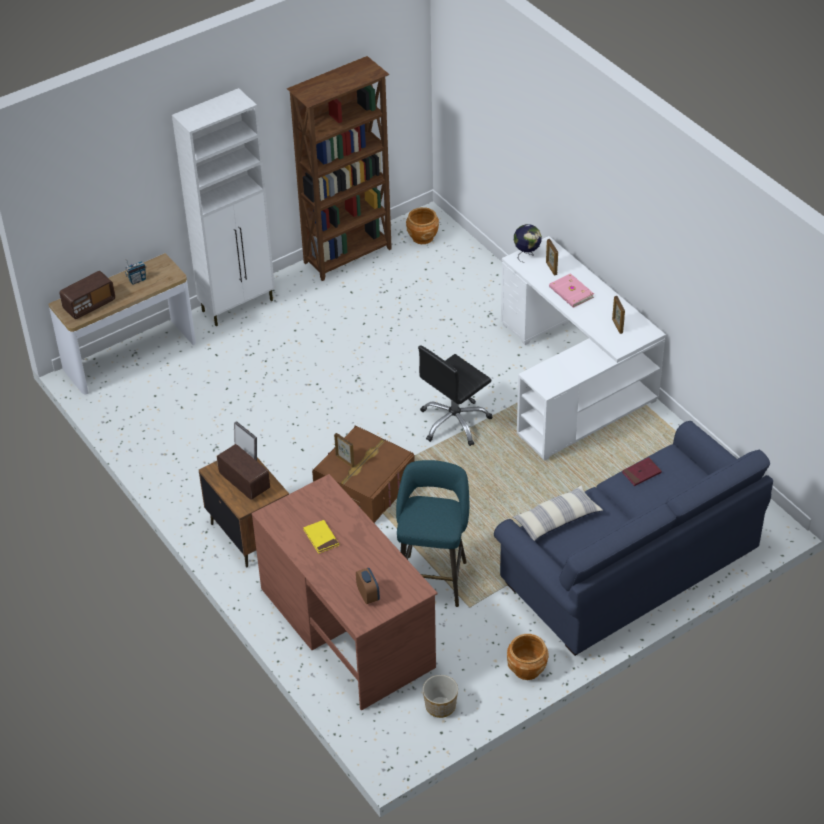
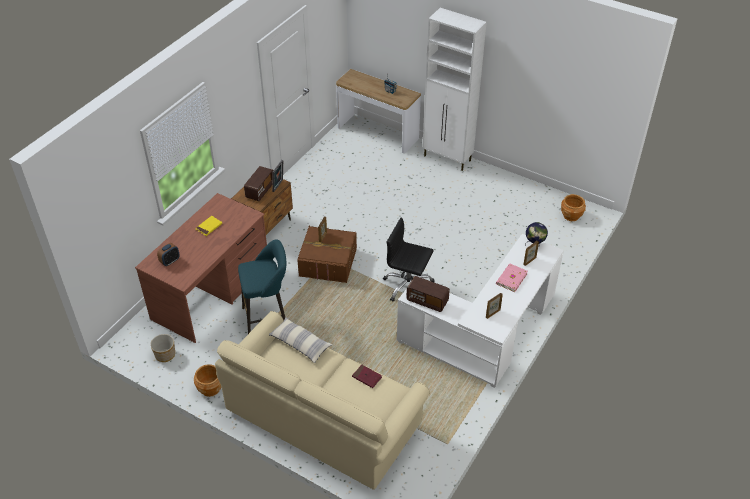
camera: 65 degrees right, 0 degrees up
radio [59,271,115,319] -> radio moved to [406,276,450,312]
brown bookcase [287,56,392,281] -> none
blue sofa [494,421,773,656] -> beige sofa [215,311,430,490]

